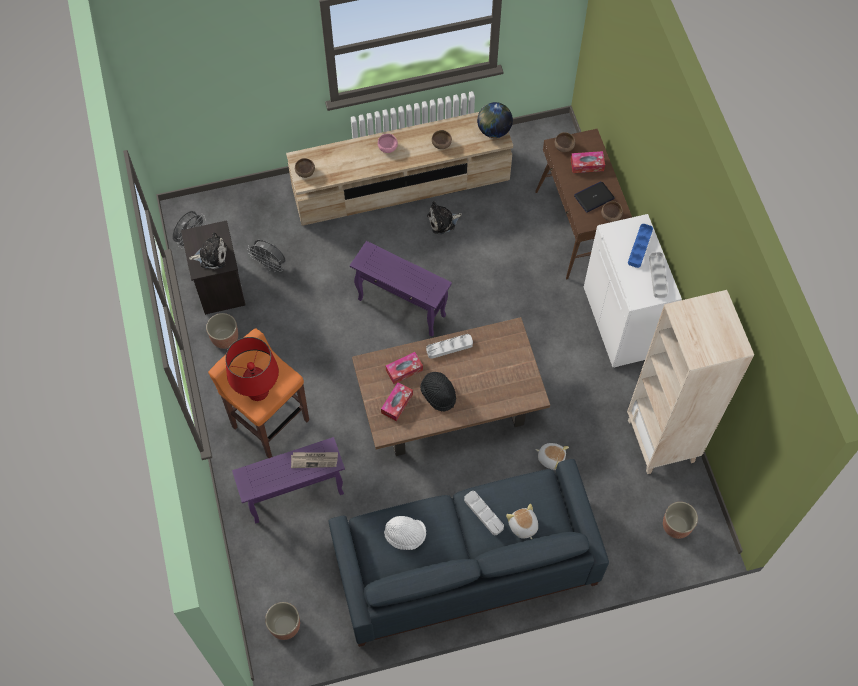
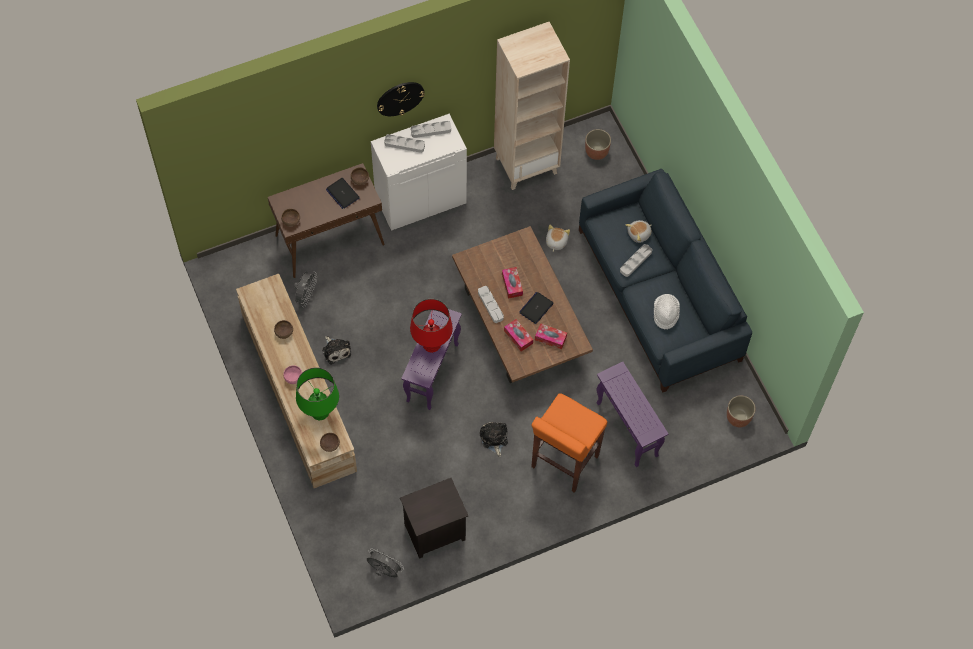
camera: 100 degrees left, 0 degrees up
plush toy [189,232,227,269] -> plush toy moved to [480,422,508,457]
planter [206,313,238,349] -> none
red table lamp [225,337,279,401] -> red table lamp moved to [410,299,453,353]
grey fan [247,240,286,272] -> grey fan moved to [294,271,317,307]
newspaper [291,452,338,468] -> none
black hat [420,372,456,411] -> laptop [519,292,554,324]
globe [477,102,513,138] -> none
tissue box [571,151,605,173] -> tissue box moved to [502,267,523,299]
blue tray [628,224,653,268] -> grey tray [384,134,425,153]
none -> green table lamp [296,367,339,420]
none -> wall clock [377,82,425,116]

